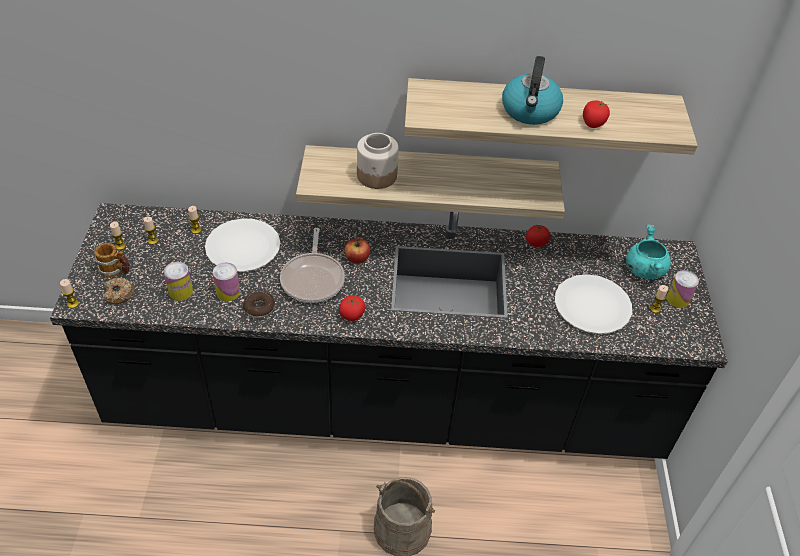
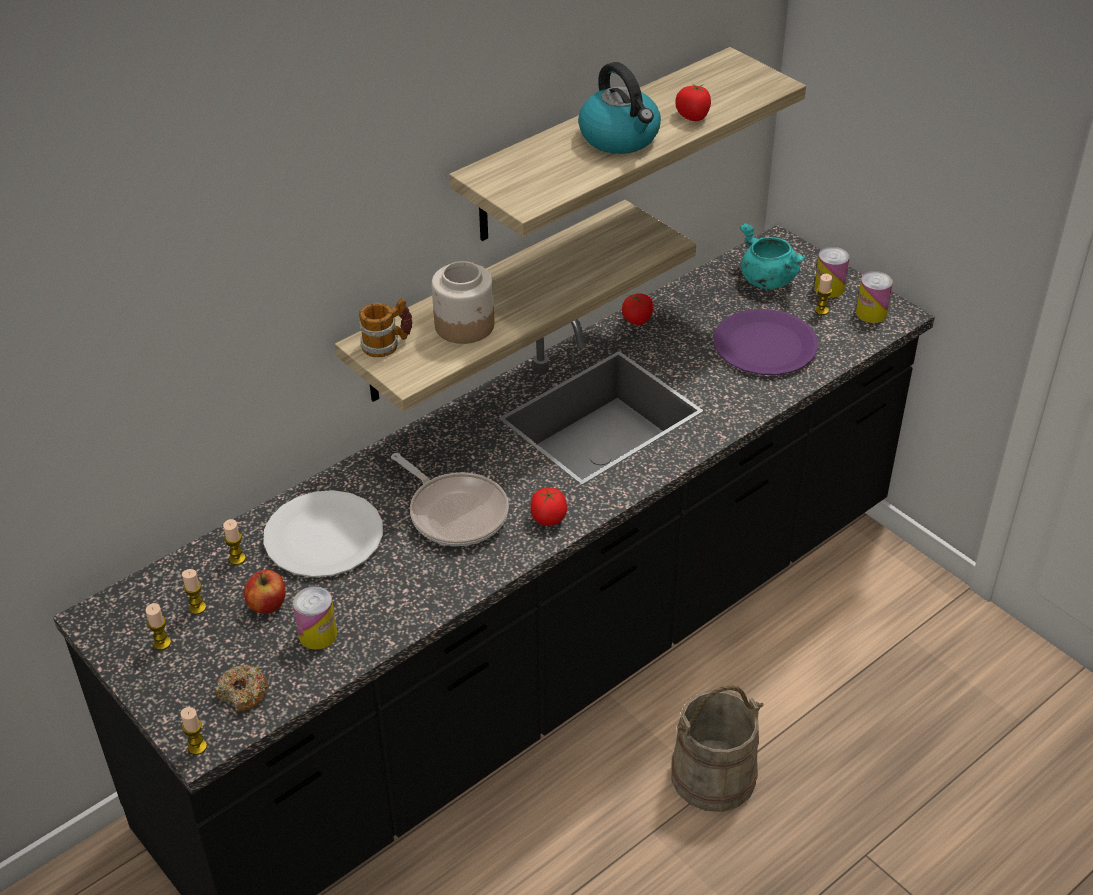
camera: 40 degrees left, 5 degrees down
mug [94,243,130,278] -> mug moved to [359,298,412,357]
can [213,263,240,301] -> can moved to [856,271,893,323]
donut [243,291,275,318] -> none
apple [344,238,370,264] -> apple moved to [244,570,286,614]
white plate [555,274,632,334] -> purple plate [713,309,819,375]

